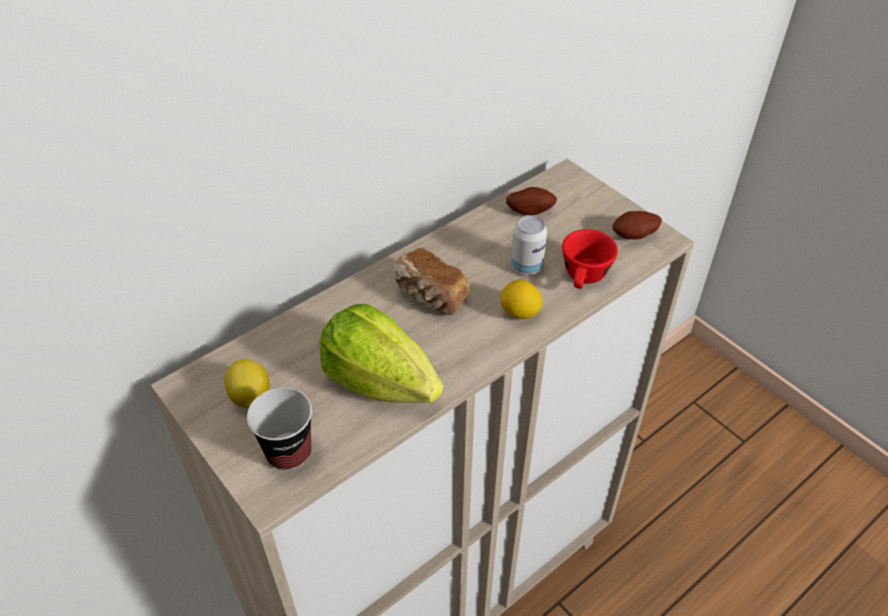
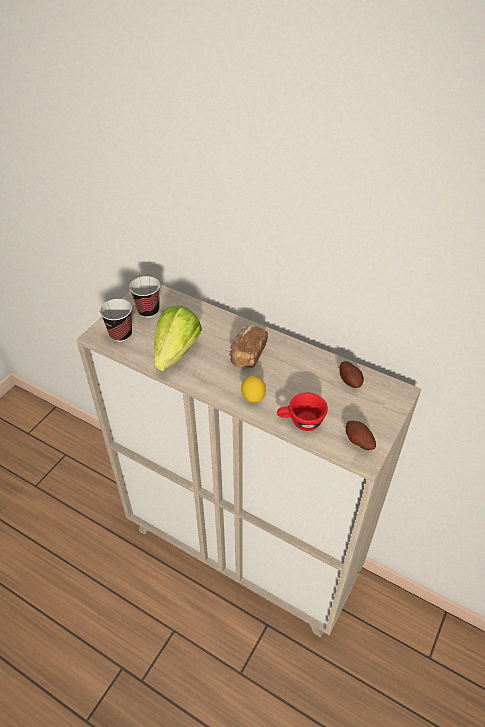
camera: 70 degrees right, 0 degrees up
lemon [225,359,270,408] -> cup [129,276,160,318]
can [511,216,547,275] -> none

